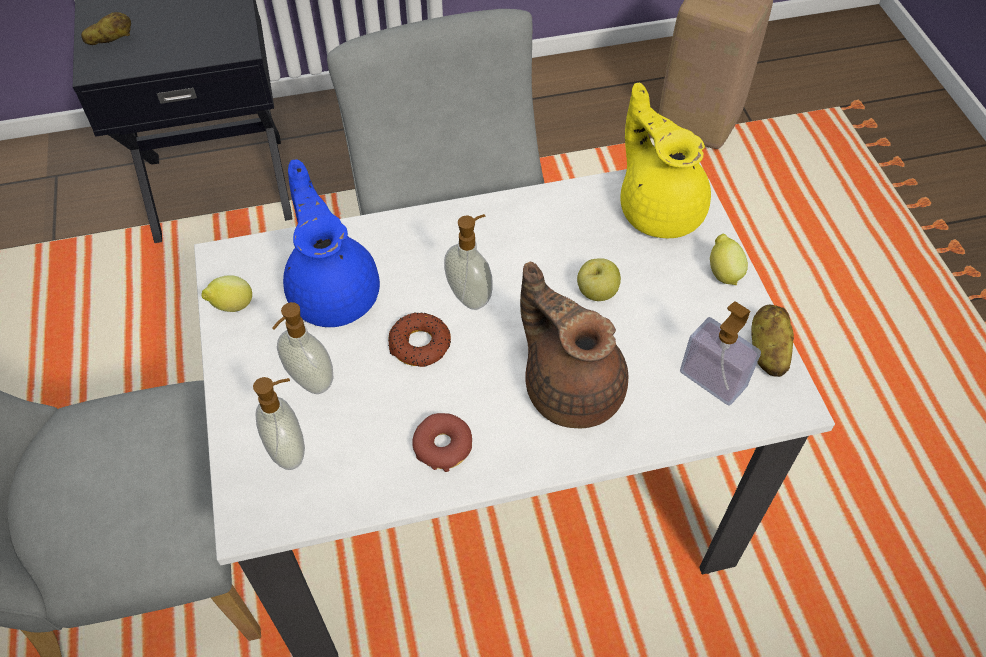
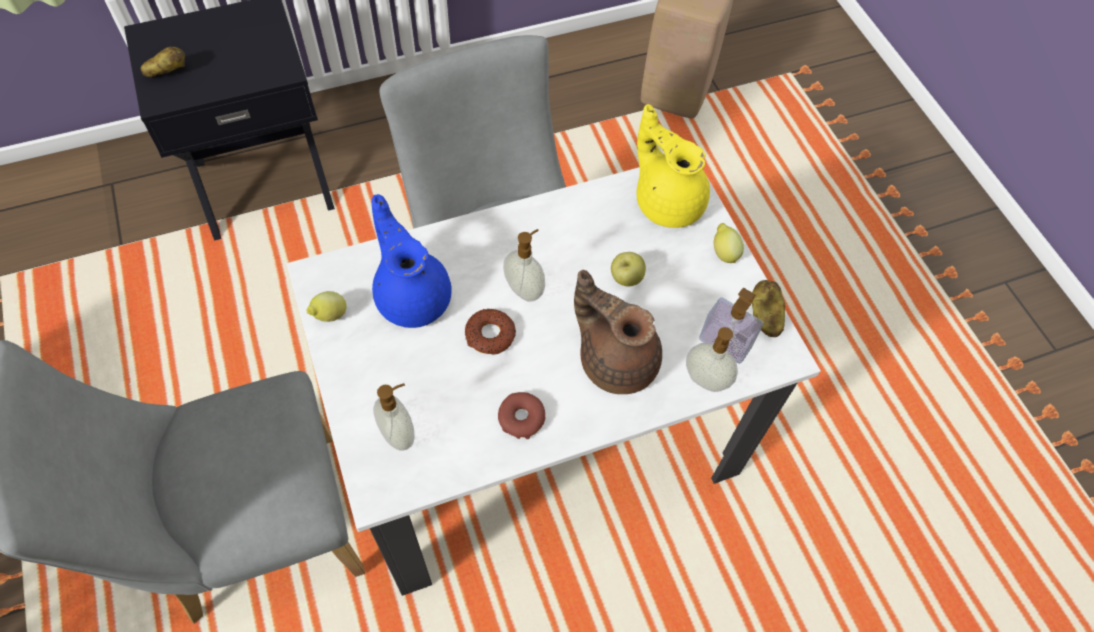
camera: 10 degrees left, 5 degrees up
soap dispenser [272,302,334,394] -> soap dispenser moved to [686,327,738,392]

